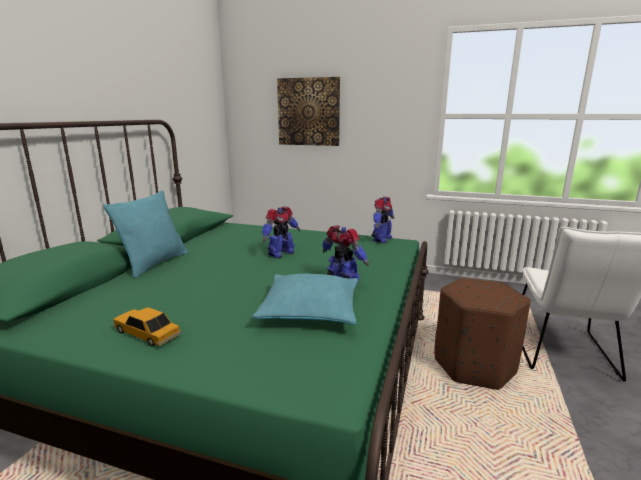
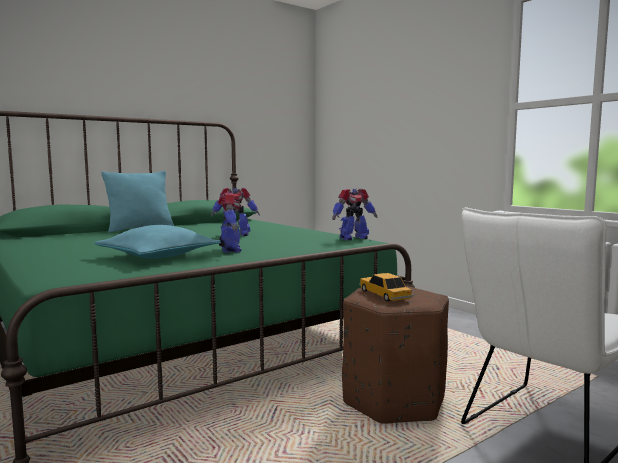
camera: 35 degrees right, 10 degrees down
toy car [113,307,182,347] -> toy car moved to [360,273,413,302]
picture [277,77,340,146] -> none

